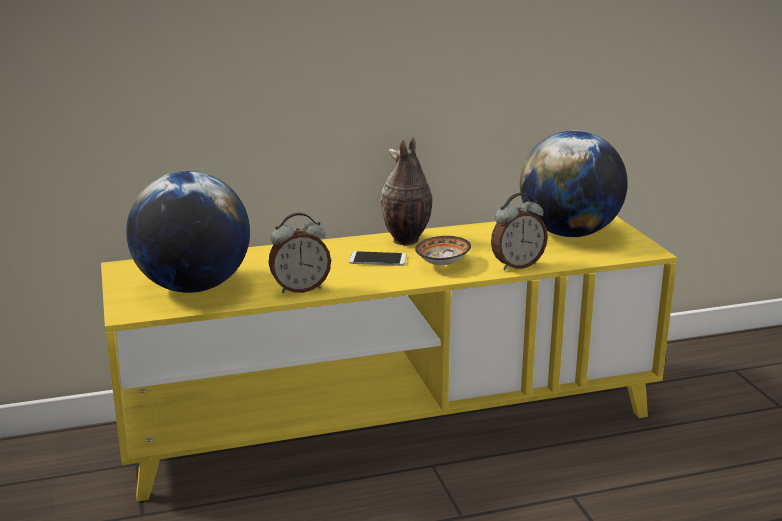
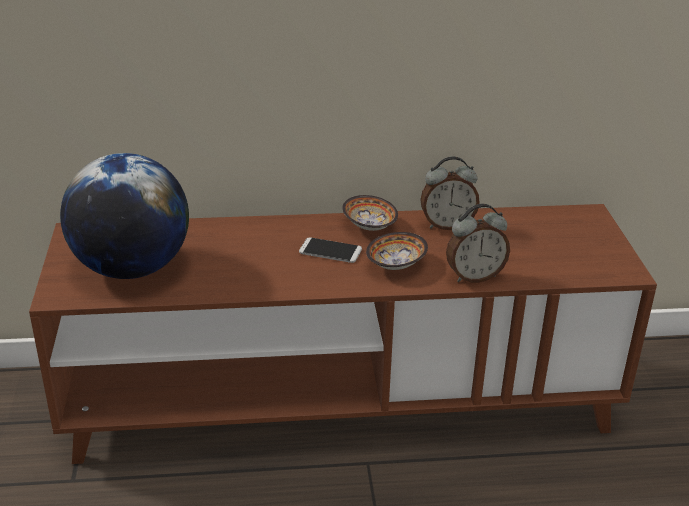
camera: 10 degrees right, 10 degrees up
yellow tv stand [101,216,677,502] -> brown tv stand [29,204,657,464]
alarm clock [269,213,331,293] -> alarm clock moved to [420,156,480,230]
vase [380,137,433,246] -> bowl [342,195,398,231]
globe [520,130,628,237] -> none

